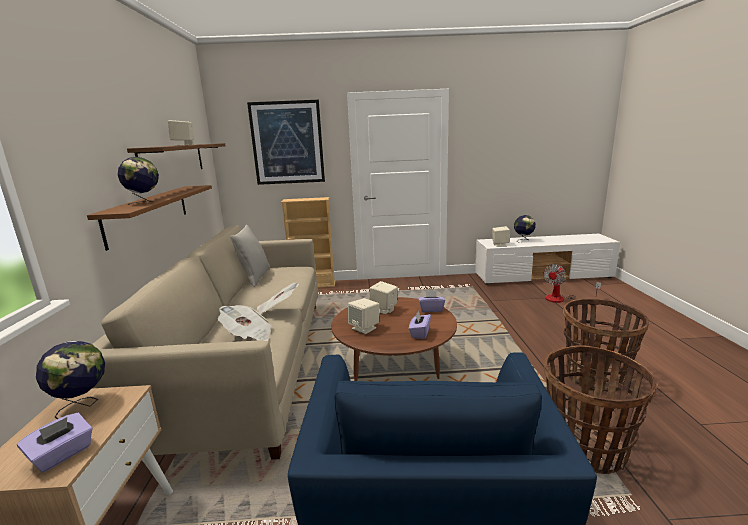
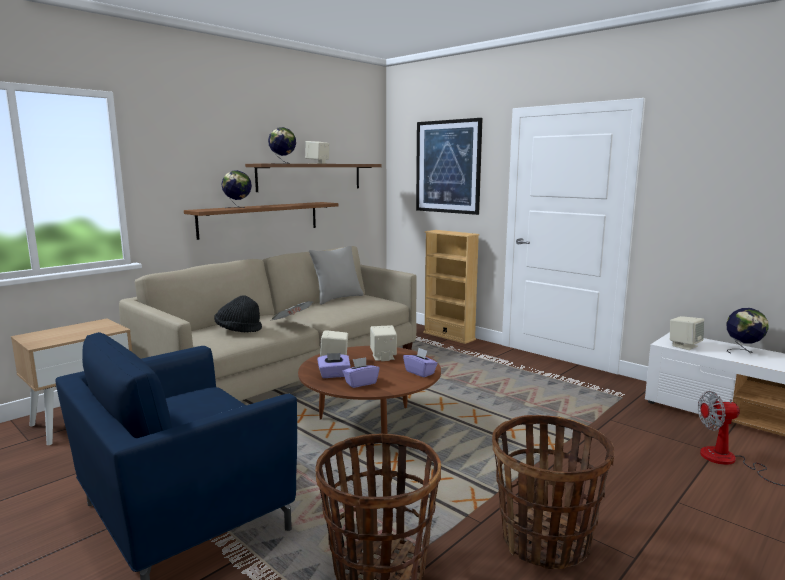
camera: 45 degrees right, 5 degrees down
purple tissue box [17,413,93,473] -> purple tissue box moved to [317,353,350,378]
globe [36,341,105,419] -> globe moved to [268,127,296,164]
newspaper [218,305,273,341] -> black hat [214,295,262,332]

